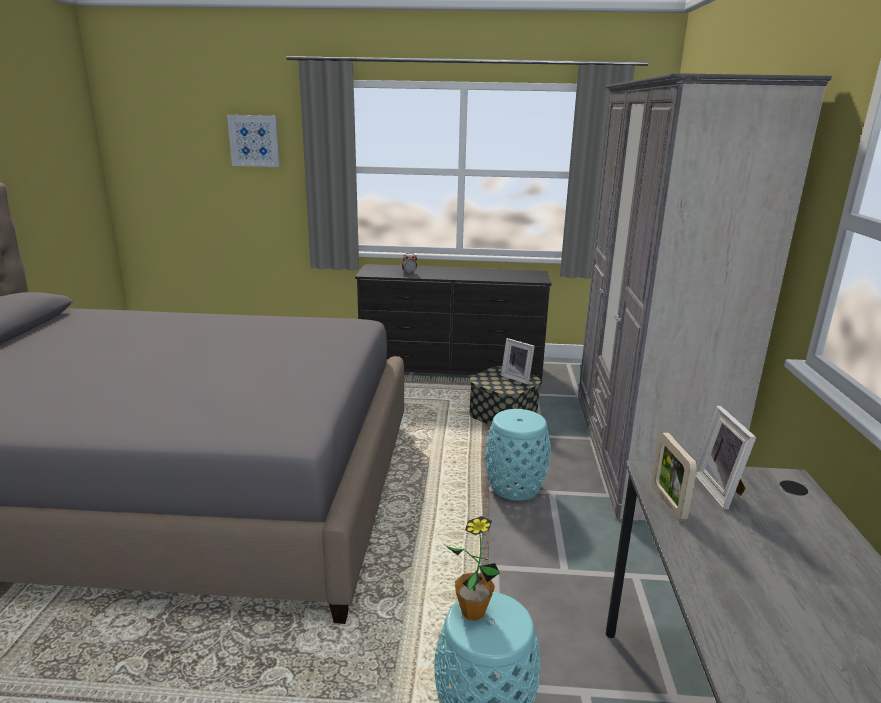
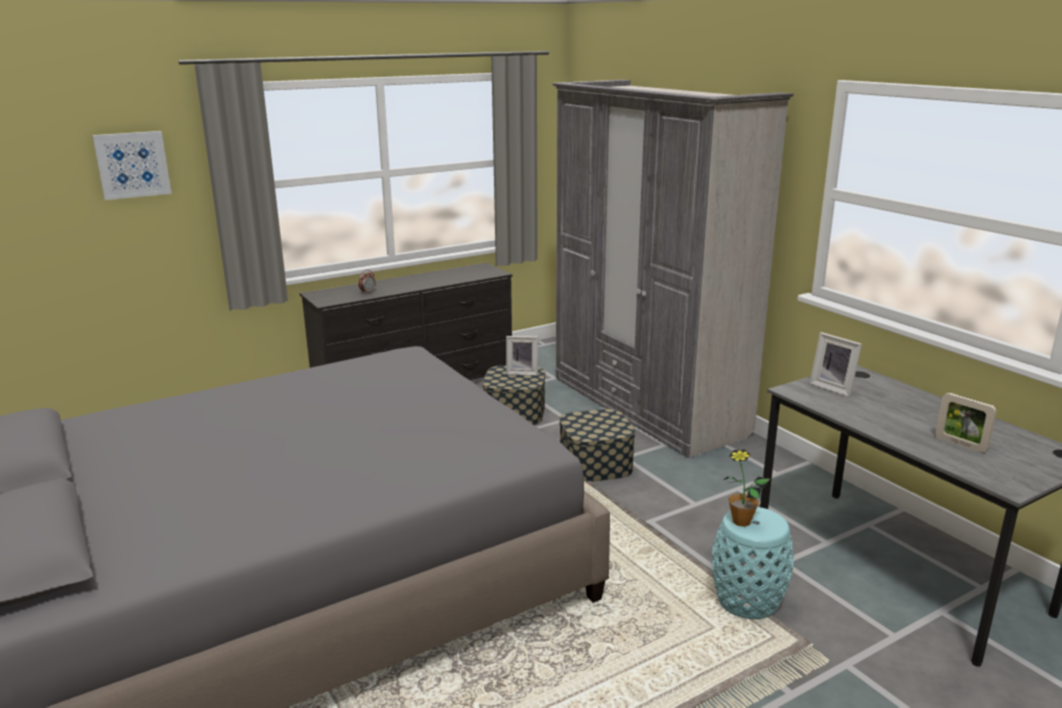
camera: 35 degrees left, 0 degrees up
turquoise stool [485,409,551,501] -> storage box [559,409,635,482]
picture frame [651,432,697,521] -> picture frame moved to [936,393,997,453]

